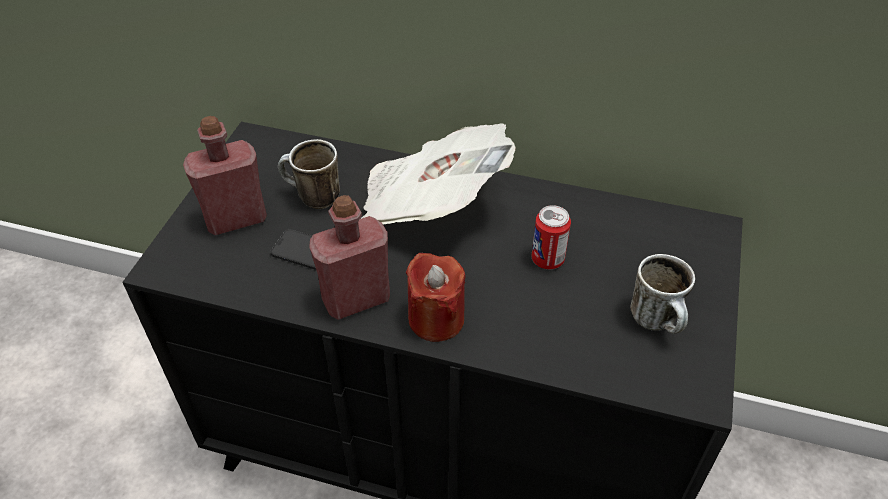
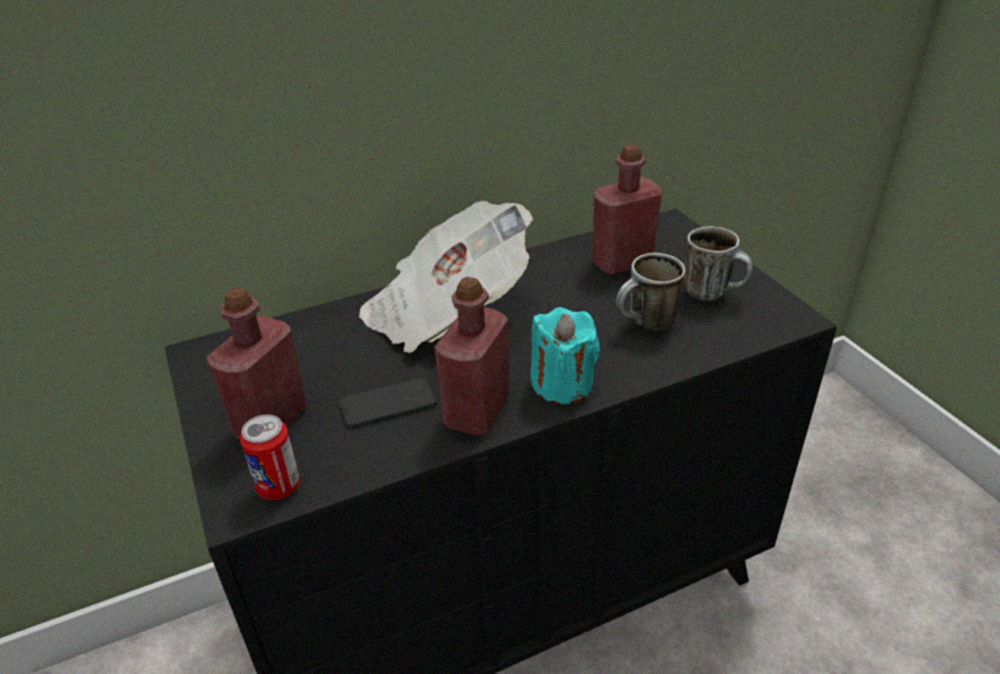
camera: 40 degrees left, 10 degrees down
mug [278,139,340,209] -> mug moved to [616,253,686,332]
red candle [406,253,465,342] -> turquoise candle [531,307,600,404]
can [532,205,571,269] -> can moved to [240,415,300,500]
none -> red bottle [592,145,662,275]

